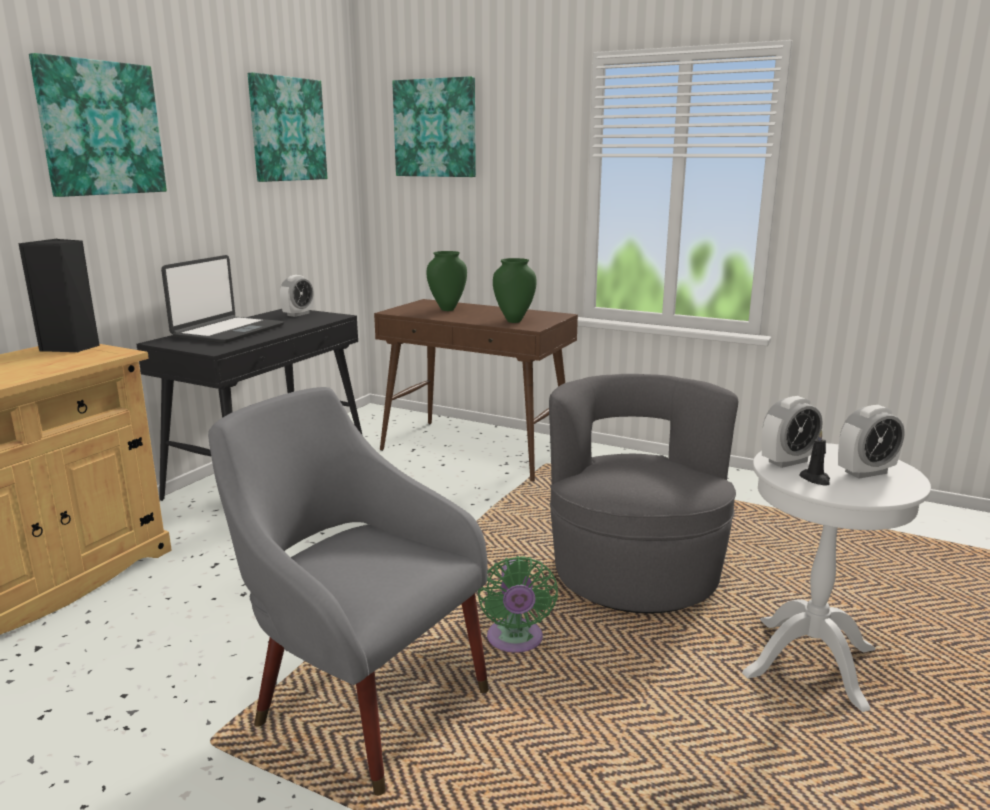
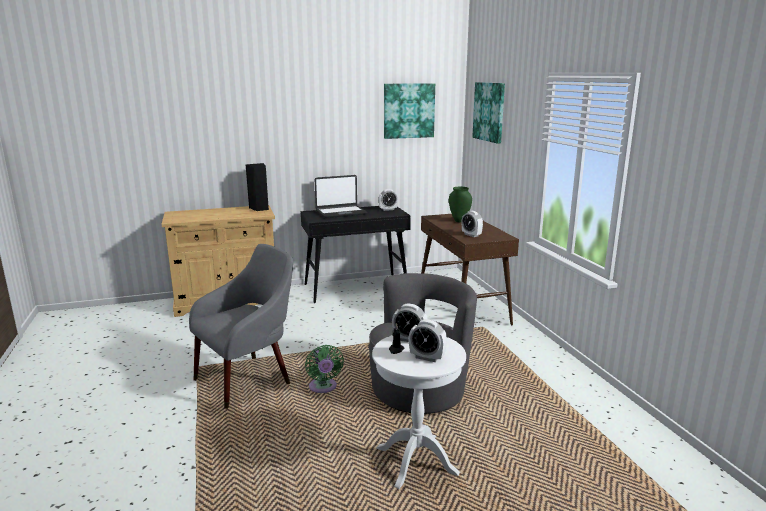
camera: 45 degrees right, 0 degrees up
picture [29,53,167,197] -> none
grey armchair [208,387,489,796] -> grey armchair turned 60 degrees clockwise [189,244,293,409]
green fan [478,556,558,653] -> green fan turned 60 degrees counterclockwise [305,345,344,393]
green vase [493,258,536,323] -> alarm clock [462,211,483,237]

